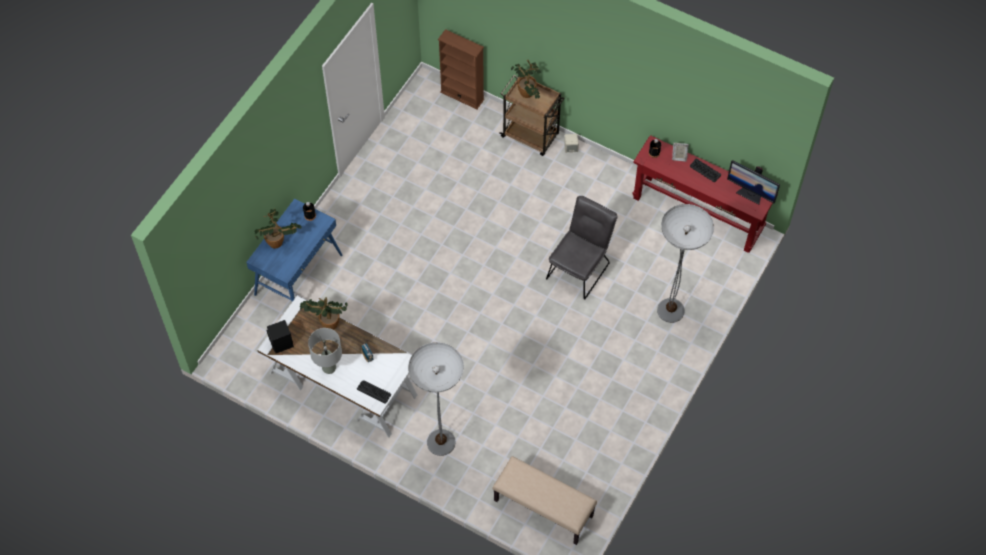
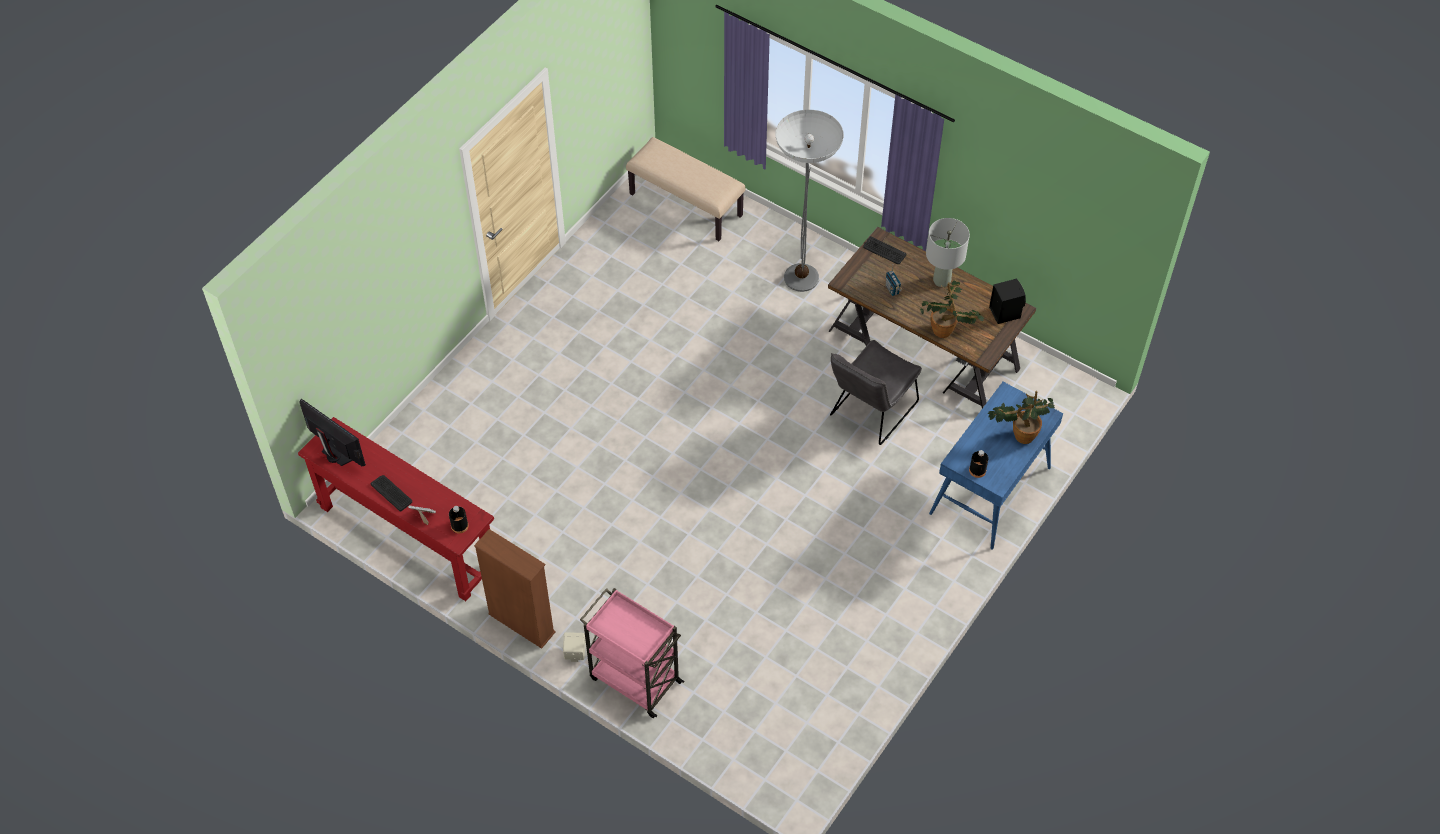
camera: 175 degrees left, 5 degrees down
white desk [257,296,417,438] -> brown desk [828,227,1036,408]
brown bookcase [438,29,484,109] -> brown bookcase moved to [474,529,556,649]
brown cart [500,75,565,156] -> pink cart [580,588,684,718]
potted plant [511,60,541,99] -> none
grey chair [546,196,618,300] -> grey chair moved to [830,340,922,445]
floor lamp [657,204,714,323] -> none

